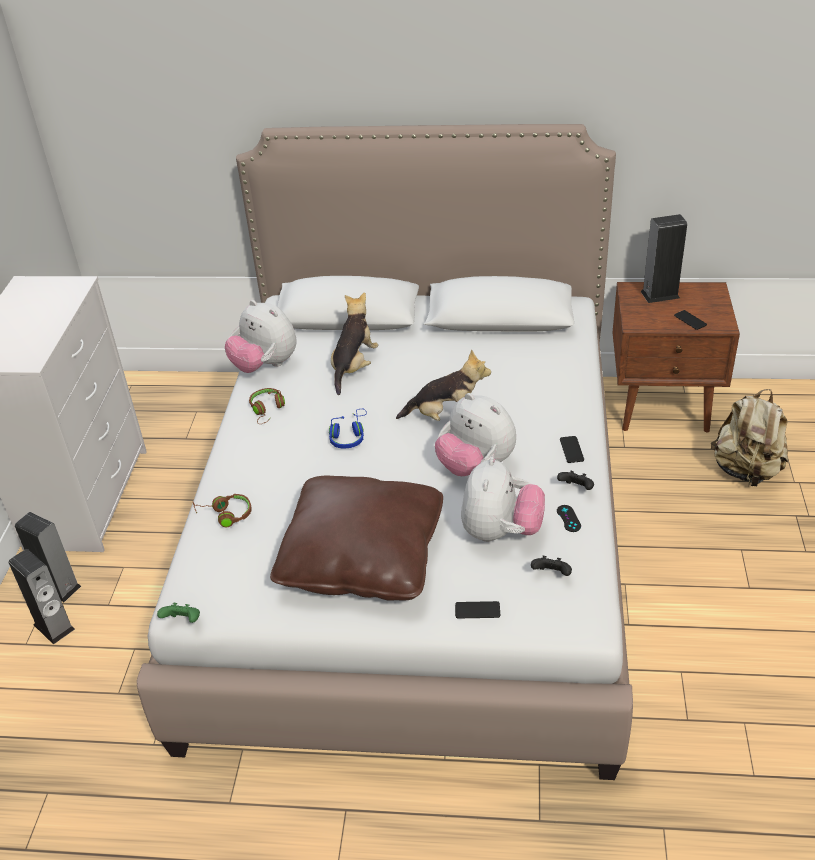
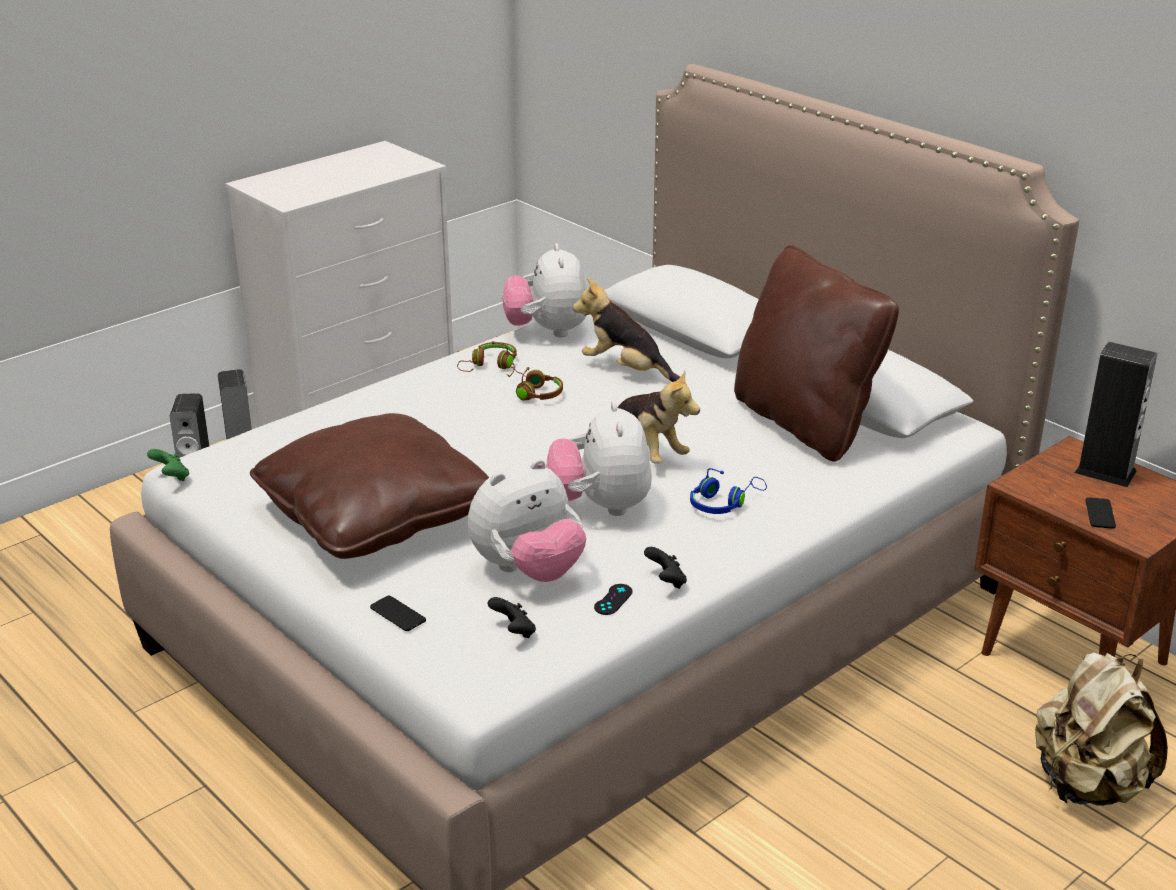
camera: 40 degrees right, 10 degrees down
brown headphones [193,494,252,527] -> brown headphones moved to [507,363,563,401]
blue headphones [329,409,367,449] -> blue headphones moved to [690,468,767,514]
plush toy [331,292,378,395] -> plush toy turned 120 degrees counterclockwise [573,278,680,382]
phone [560,436,584,463] -> none
none -> brown pillow [734,245,899,462]

